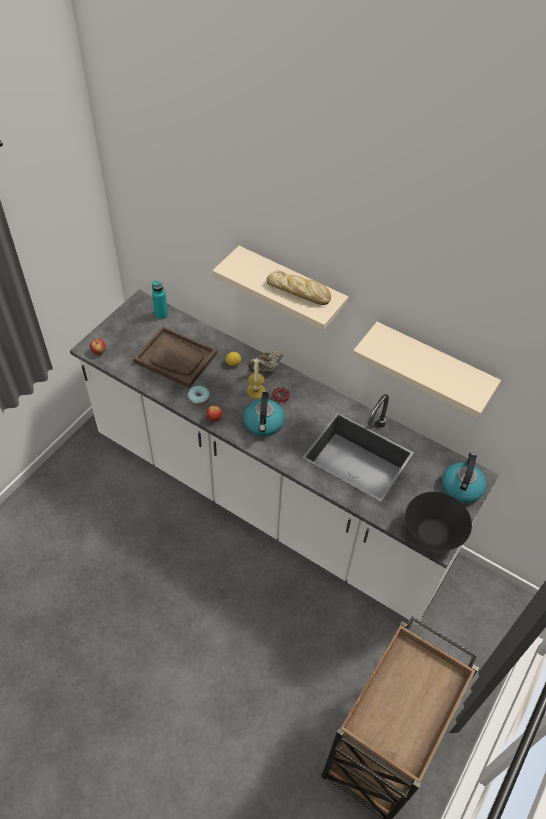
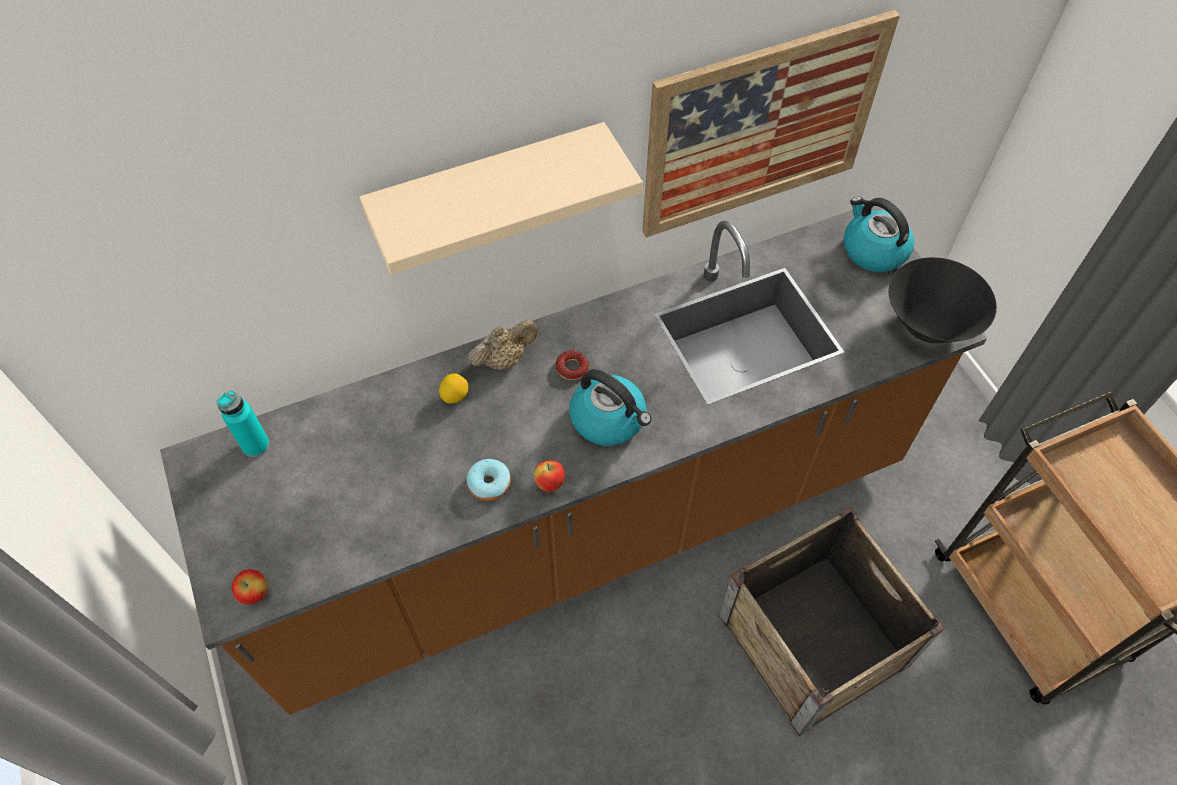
camera: 55 degrees left, 5 degrees up
white counter [70,289,499,625] -> brown counter [160,206,987,715]
brown tray [133,326,217,388] -> none
candle [247,358,265,398] -> none
beige teapot [248,350,283,374] -> beige teapot turned 120 degrees counterclockwise [468,320,538,370]
bread [266,271,331,305] -> none
beige shelf [352,322,501,418] -> picture [642,10,900,238]
none -> crate [719,508,945,736]

